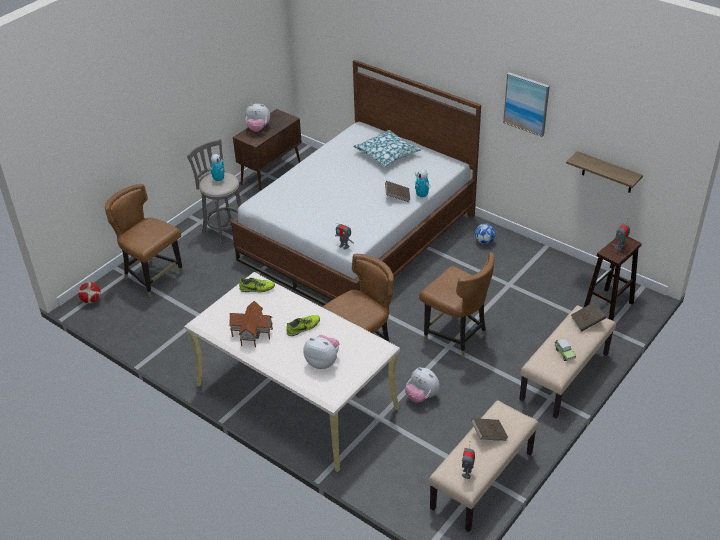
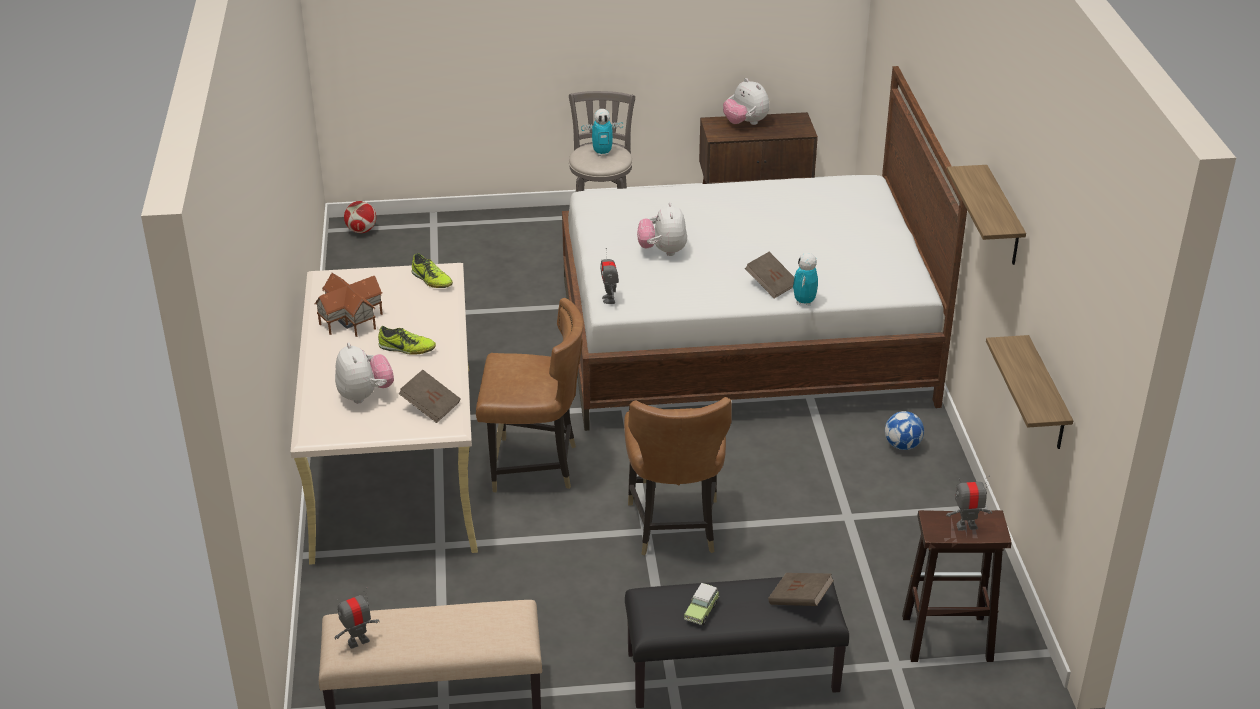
camera: 45 degrees right, 5 degrees down
brown chair [105,184,183,298] -> none
pillow [353,130,421,167] -> none
plush toy [405,367,440,403] -> plush toy moved to [637,202,687,256]
brown book [471,418,508,441] -> brown book moved to [398,370,461,423]
picture [503,72,550,137] -> shelf [947,165,1026,265]
beige bench [519,305,616,419] -> black bench [625,577,849,708]

